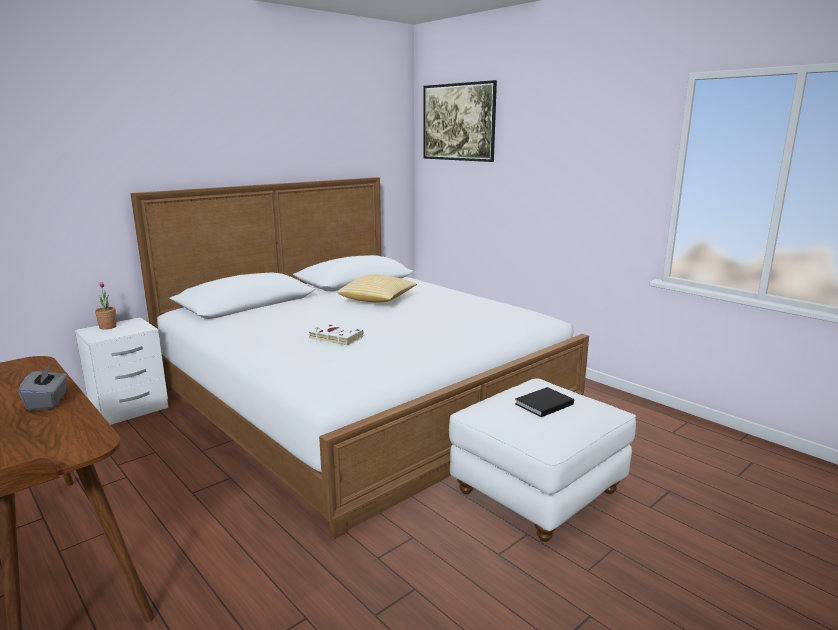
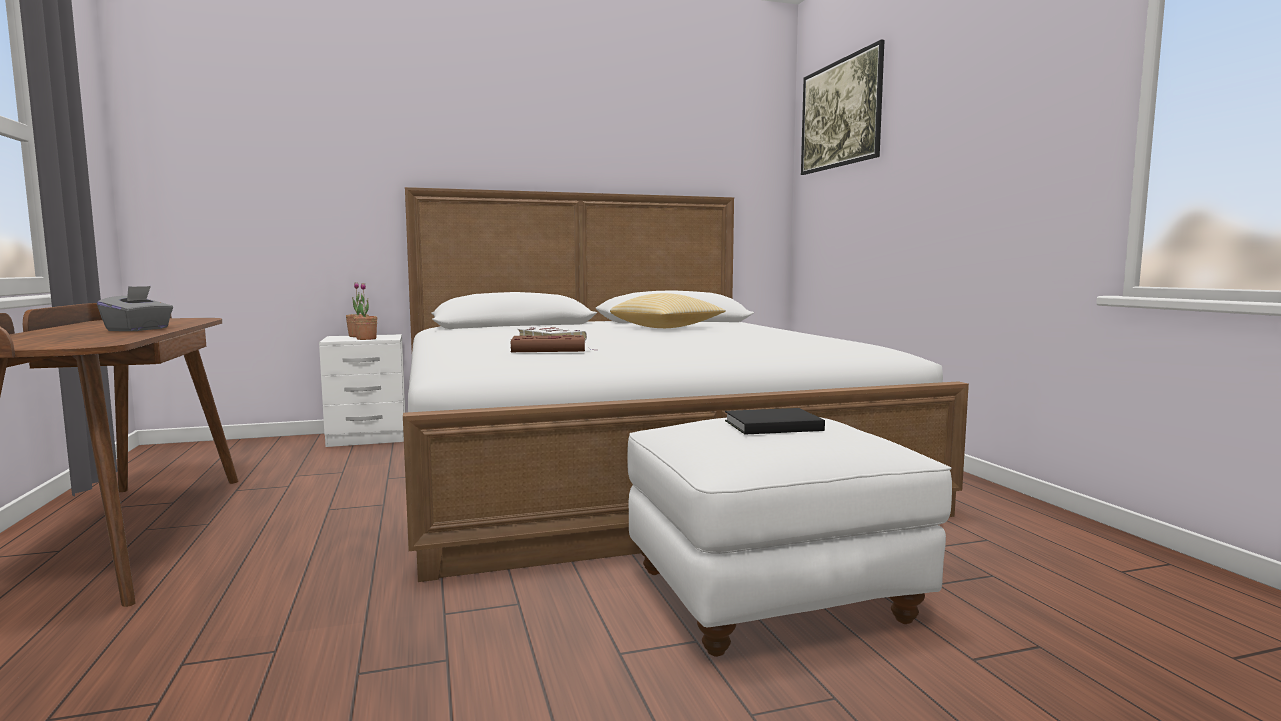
camera: 25 degrees right, 10 degrees down
none -> potted plant [354,283,377,340]
none -> brown book [510,335,593,352]

